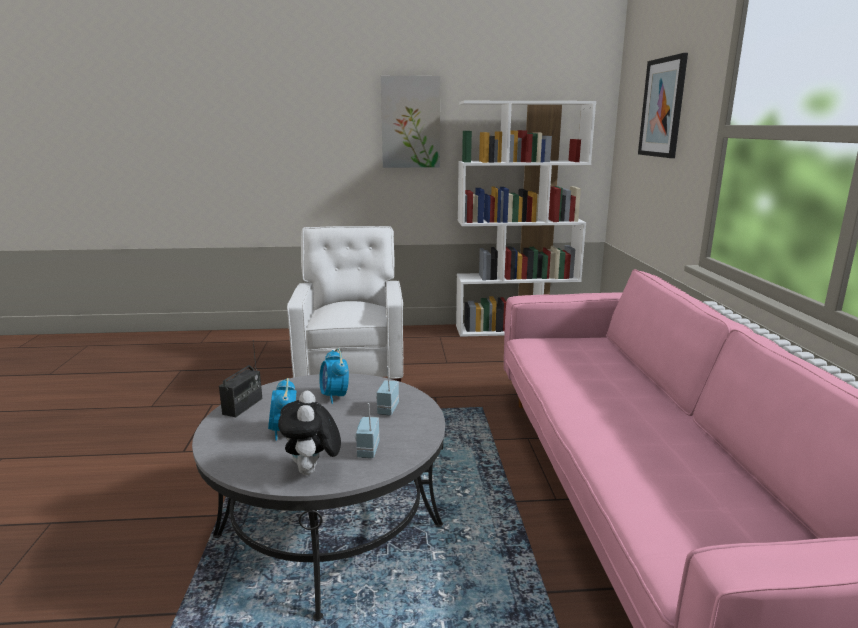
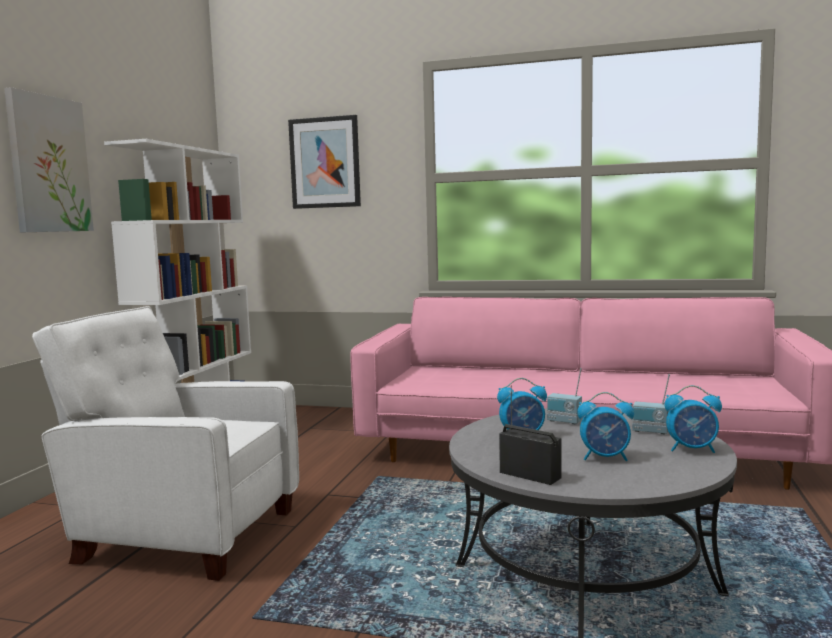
camera: 70 degrees left, 10 degrees down
plush toy [278,391,341,475] -> alarm clock [665,385,722,453]

